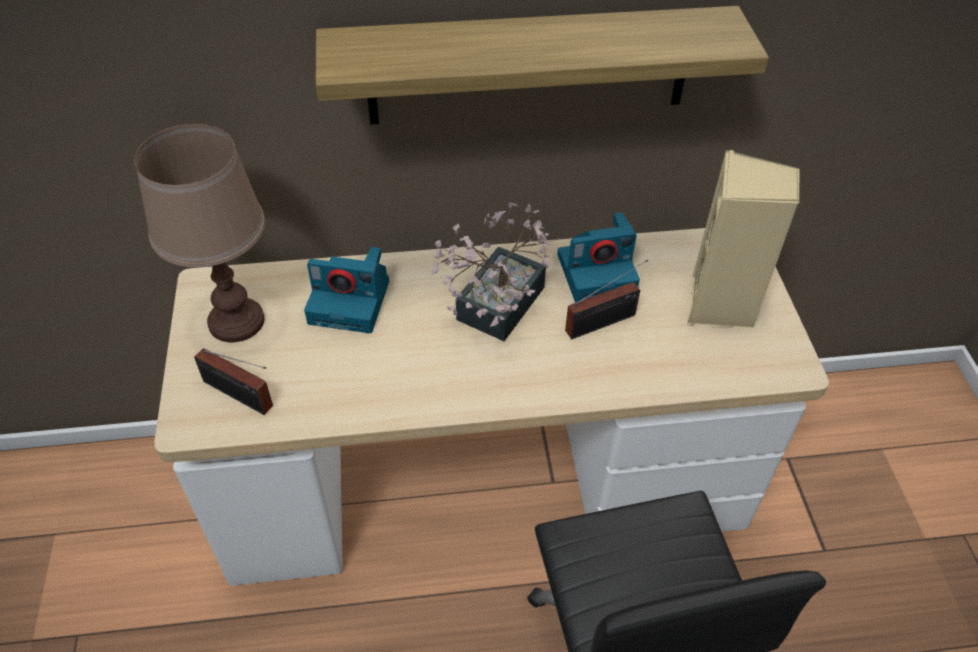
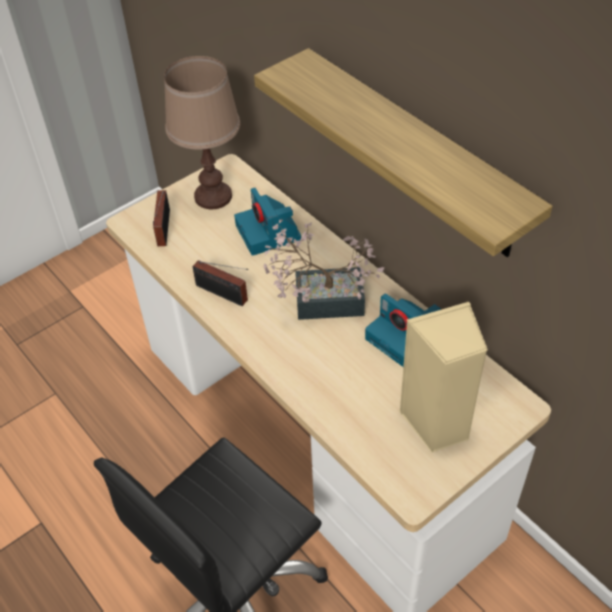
camera: 60 degrees right, 0 degrees up
radio [565,260,648,339] -> radio moved to [192,260,248,306]

